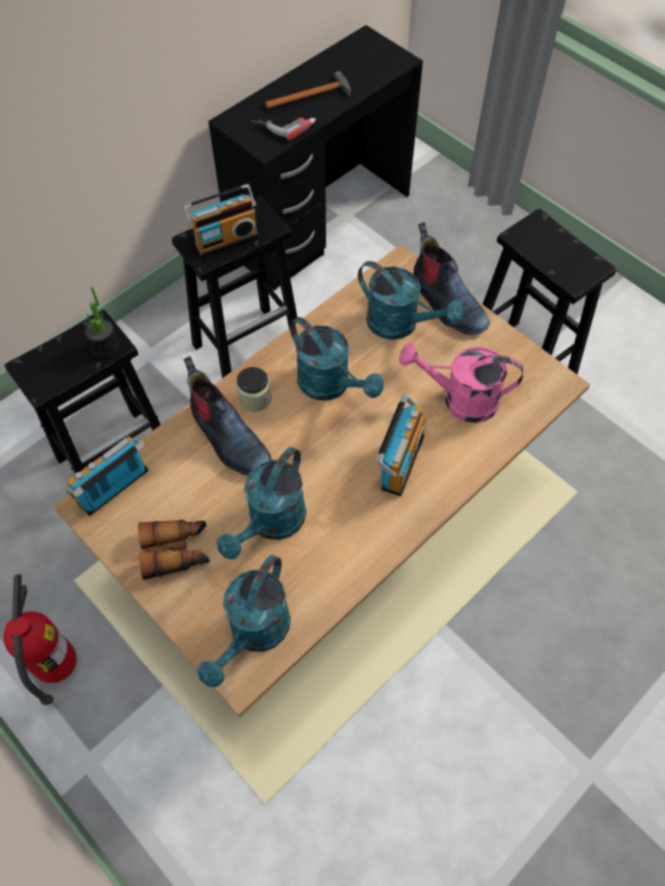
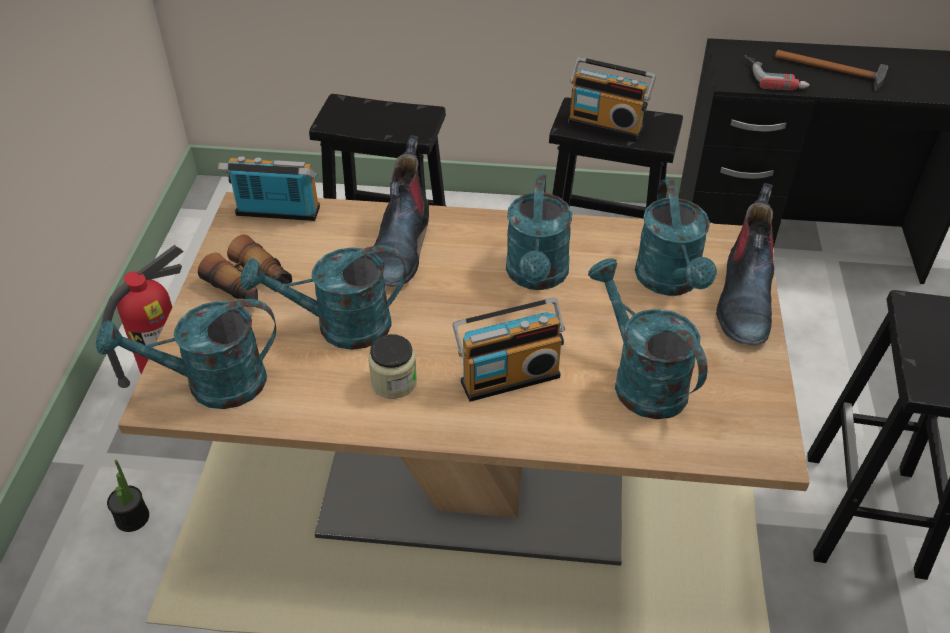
camera: 50 degrees right, 15 degrees down
potted plant [84,287,119,358] -> potted plant moved to [107,460,149,532]
jar [236,367,272,412] -> jar moved to [368,334,417,399]
pink watering can [399,343,523,423] -> turquoise watering can [588,259,708,419]

